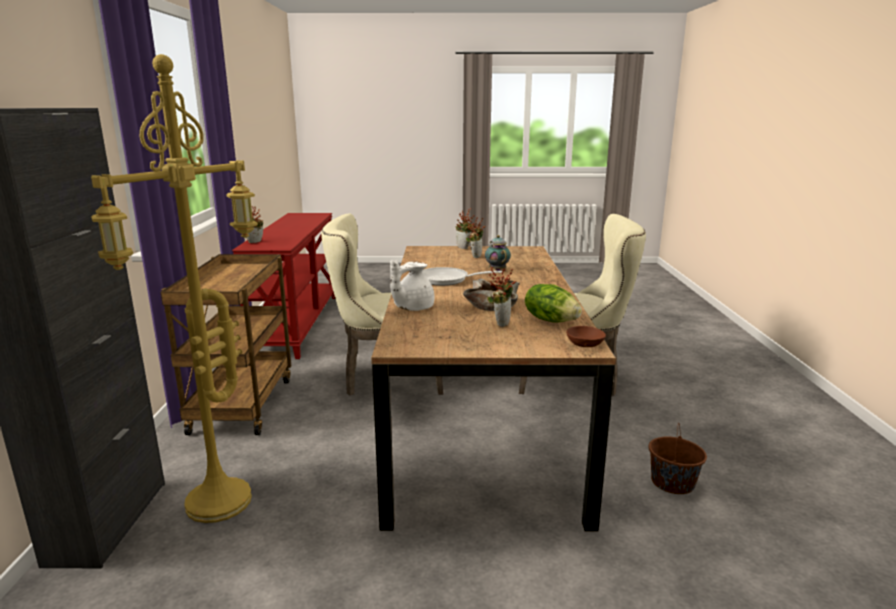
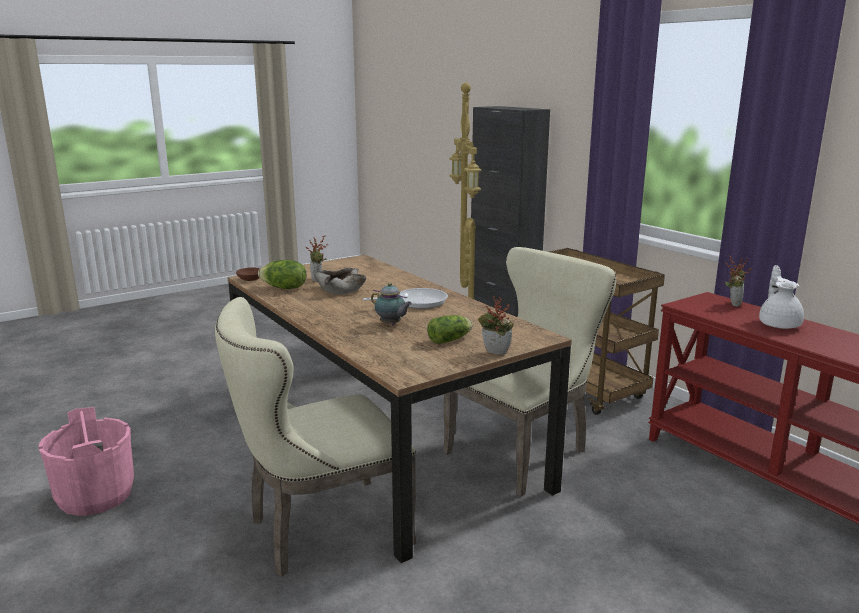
camera: 145 degrees right, 0 degrees up
white teapot [390,260,434,311] -> white teapot moved to [759,265,804,329]
potted plant [466,215,485,258] -> lettuce [427,315,473,344]
brown bucket [649,423,707,494] -> none
none -> pink bucket [39,407,134,516]

